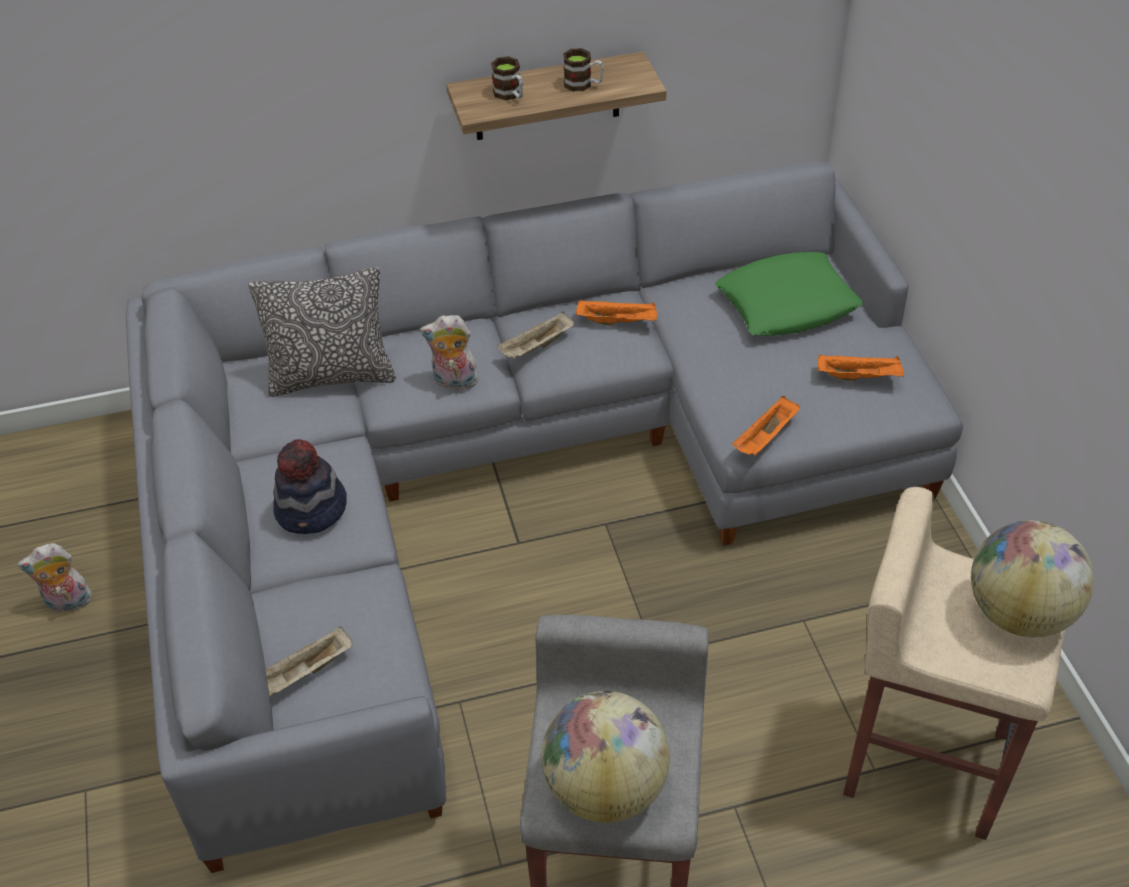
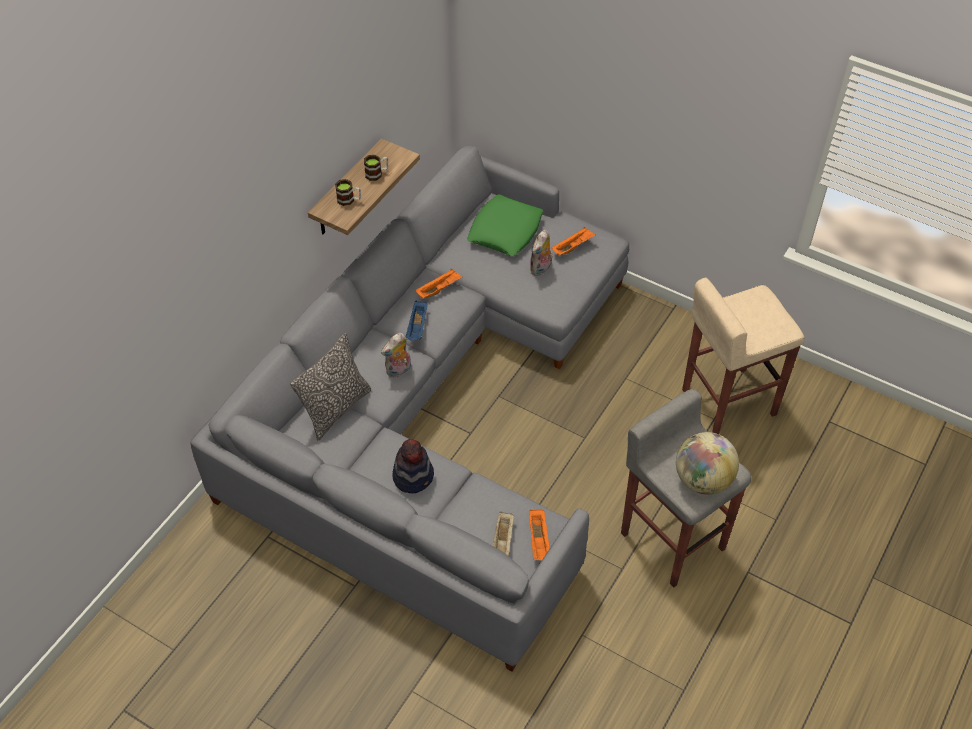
camera: 45 degrees left, 5 degrees up
plush toy [17,543,92,614] -> plush toy moved to [529,230,553,276]
beige tray [497,312,574,359] -> blue tray [406,301,428,341]
orange tray [732,396,800,456] -> orange tray moved to [529,509,550,560]
globe [971,520,1094,637] -> none

